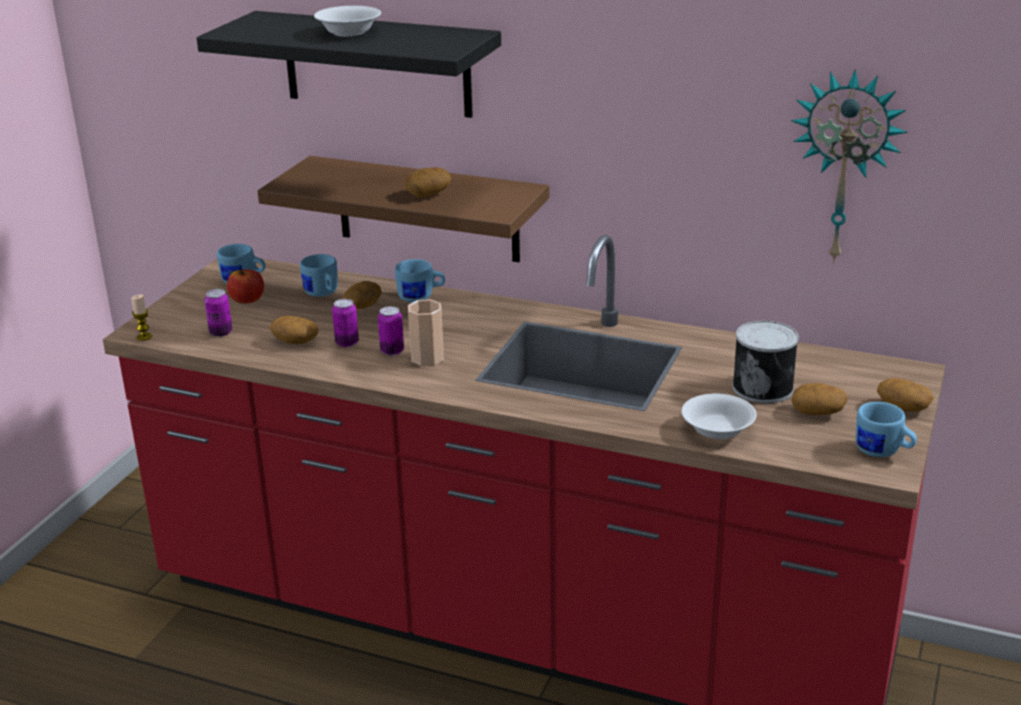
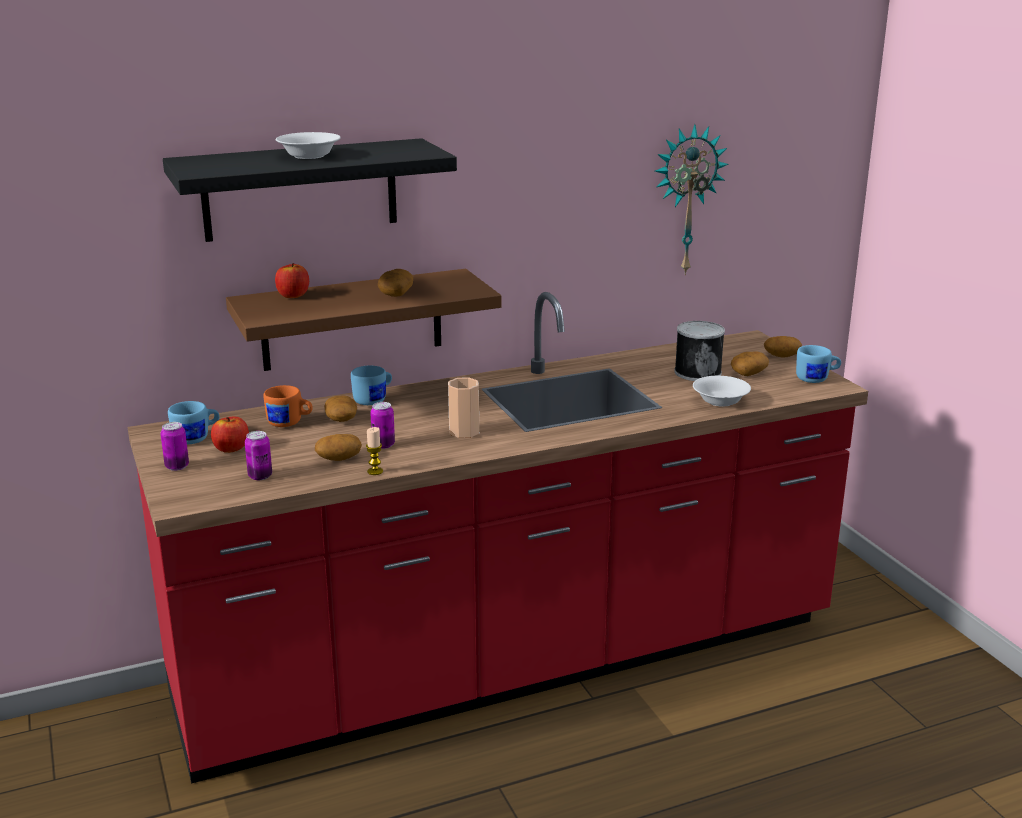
camera: 45 degrees left, 5 degrees down
candle [131,294,152,341] -> candle moved to [366,427,383,475]
blue mug [300,254,338,297] -> orange mug [263,385,313,427]
can [378,306,404,356] -> can moved to [160,422,189,471]
none -> apple [275,263,309,298]

